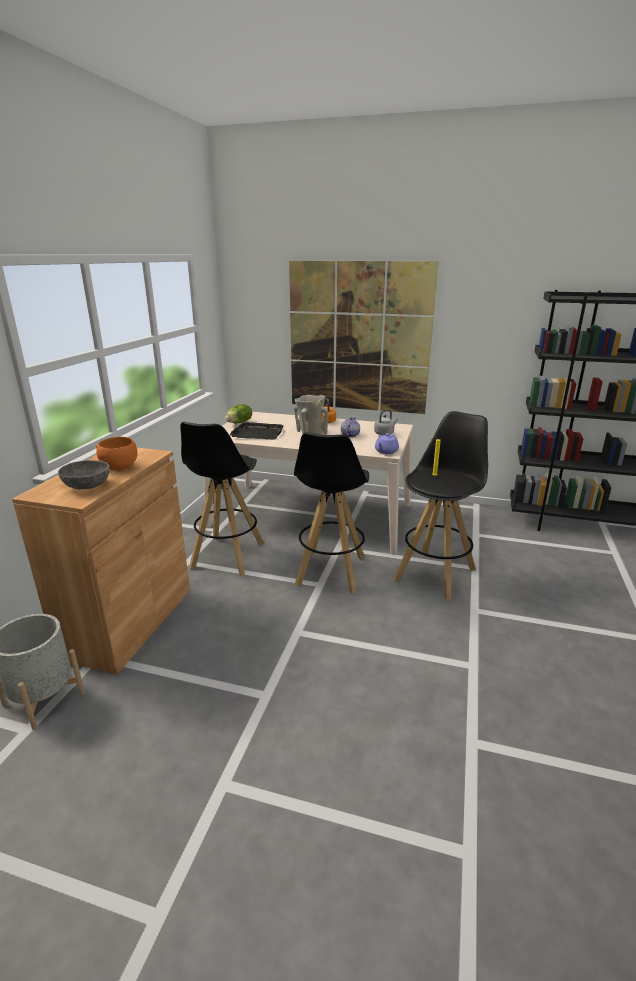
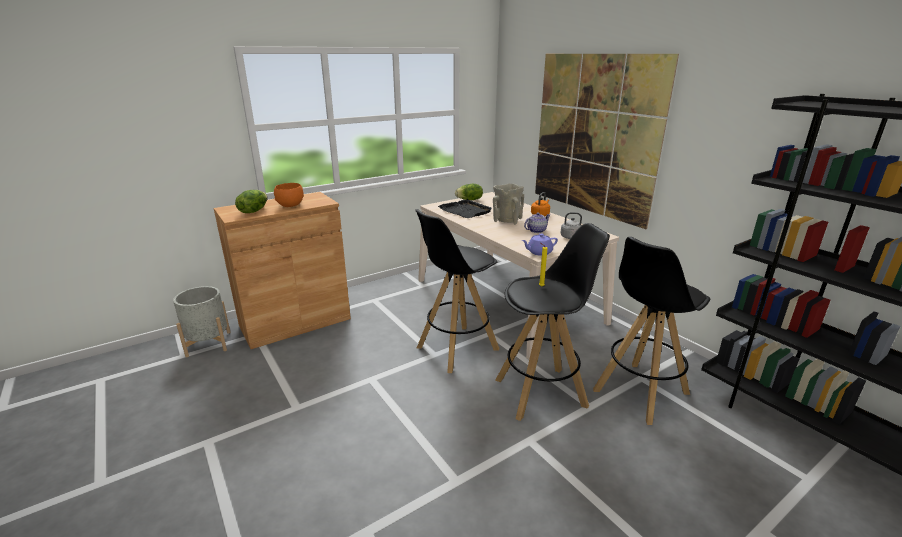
camera: 40 degrees right, 0 degrees up
grey bowl [58,460,110,490] -> lettuce [235,190,267,213]
black stool [180,422,264,576] -> black stool moved to [593,237,710,425]

